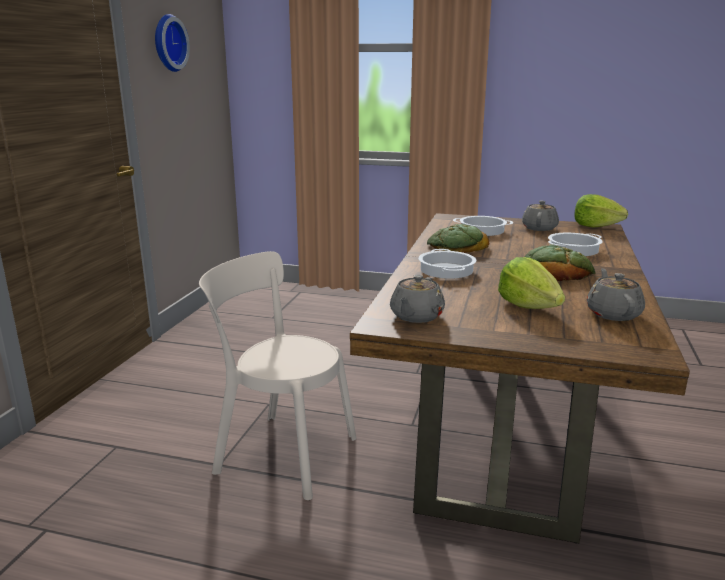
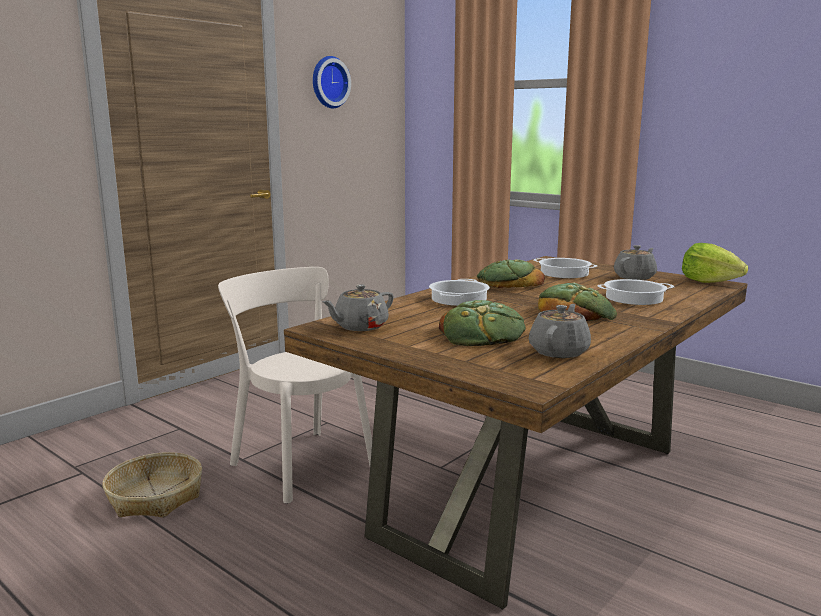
camera: 25 degrees right, 5 degrees down
lettuce [498,257,565,309] -> bread [439,300,526,346]
none -> basket [102,452,202,517]

